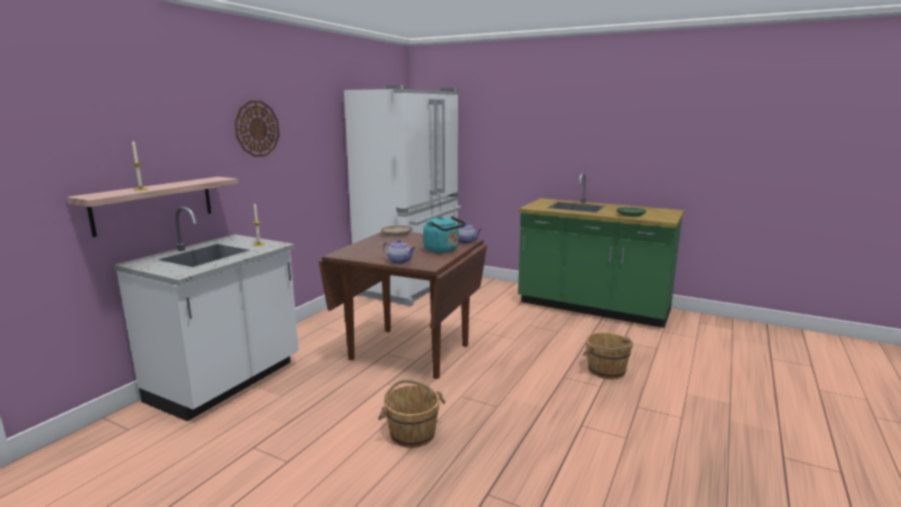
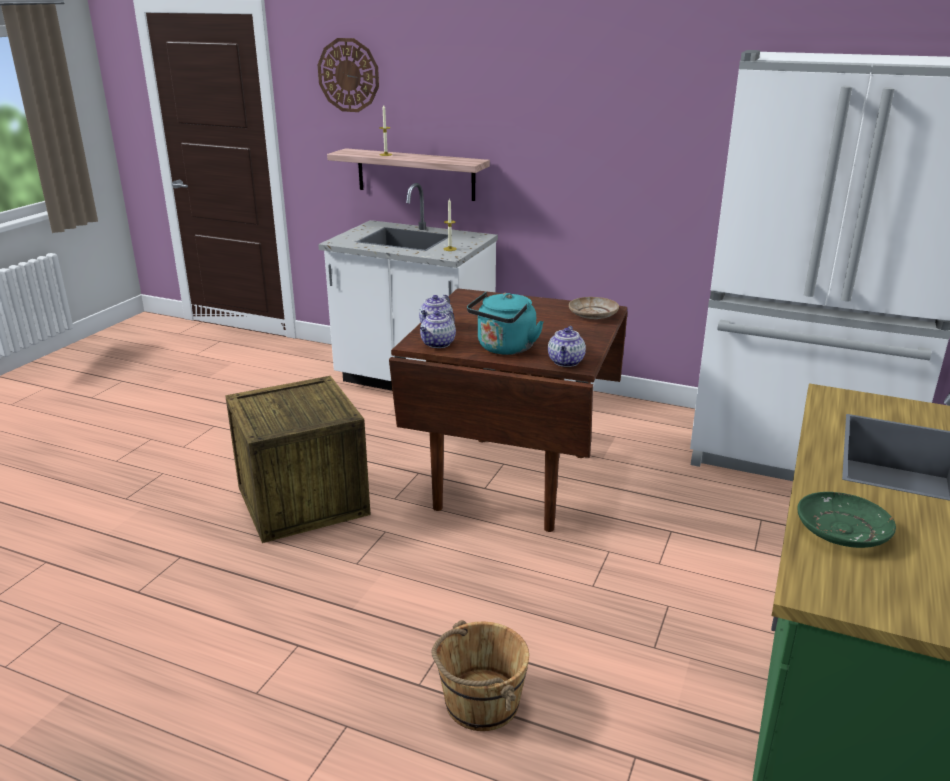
camera: 85 degrees right, 10 degrees up
wall clock [235,100,280,157] -> wall clock moved to [318,38,379,112]
brown bucket [378,380,446,448] -> crate [225,376,371,543]
none -> teapot [420,310,456,348]

